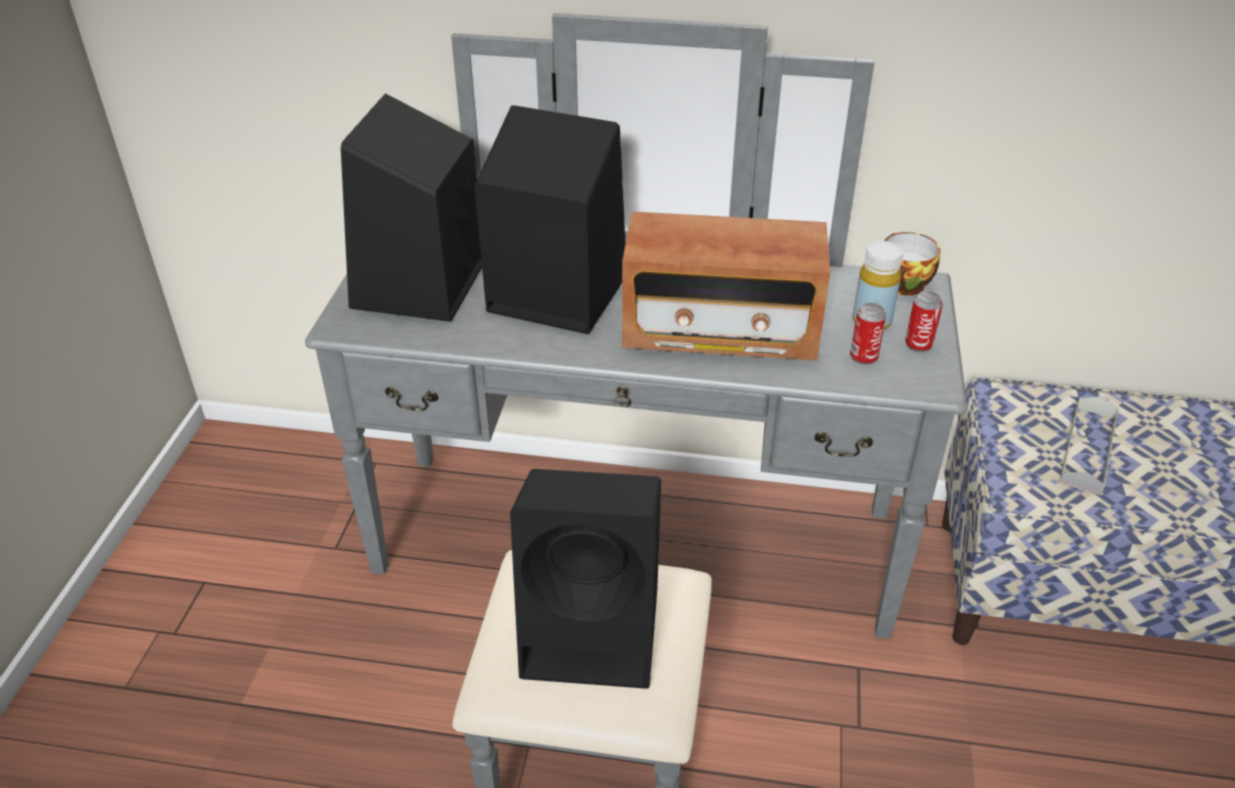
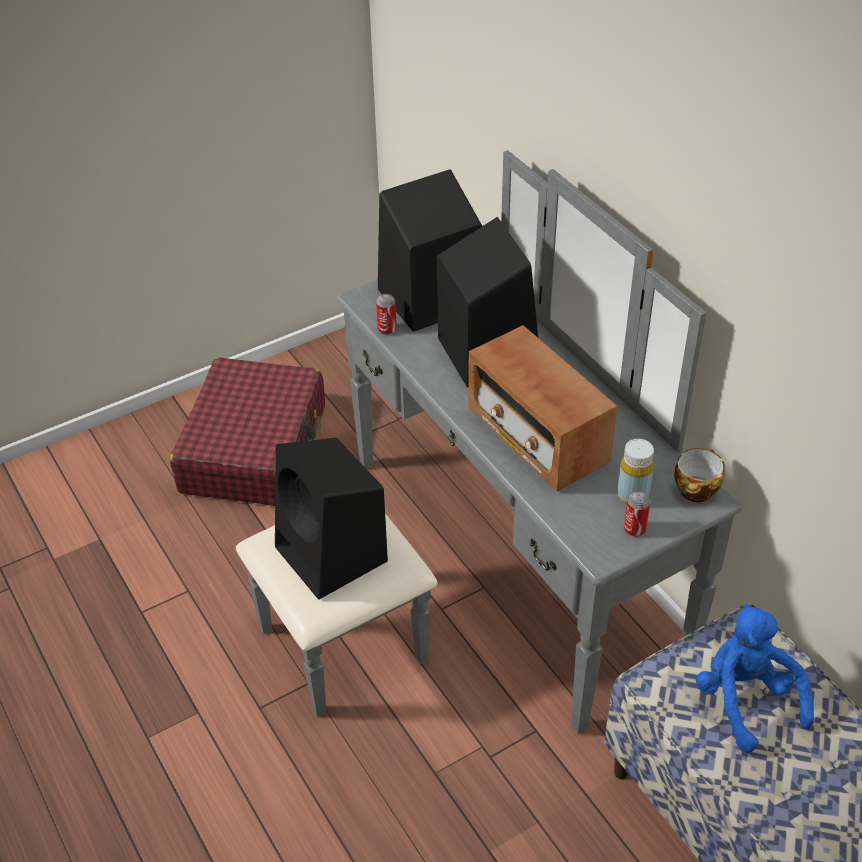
camera: 50 degrees right, 5 degrees up
can [850,303,887,365] -> can moved to [376,294,397,335]
grey tray [1059,396,1119,495] -> blue plush toy [696,603,814,753]
none -> red suitcase [170,357,325,506]

